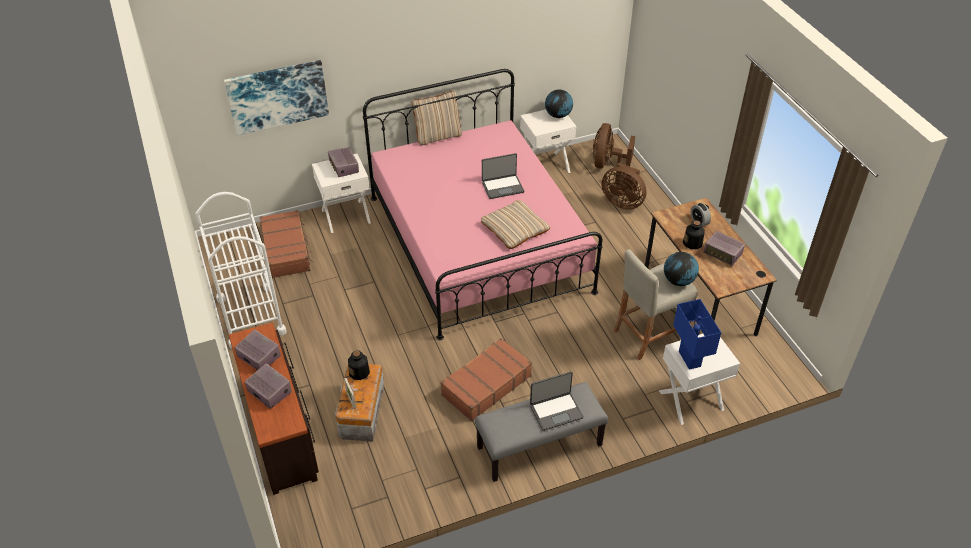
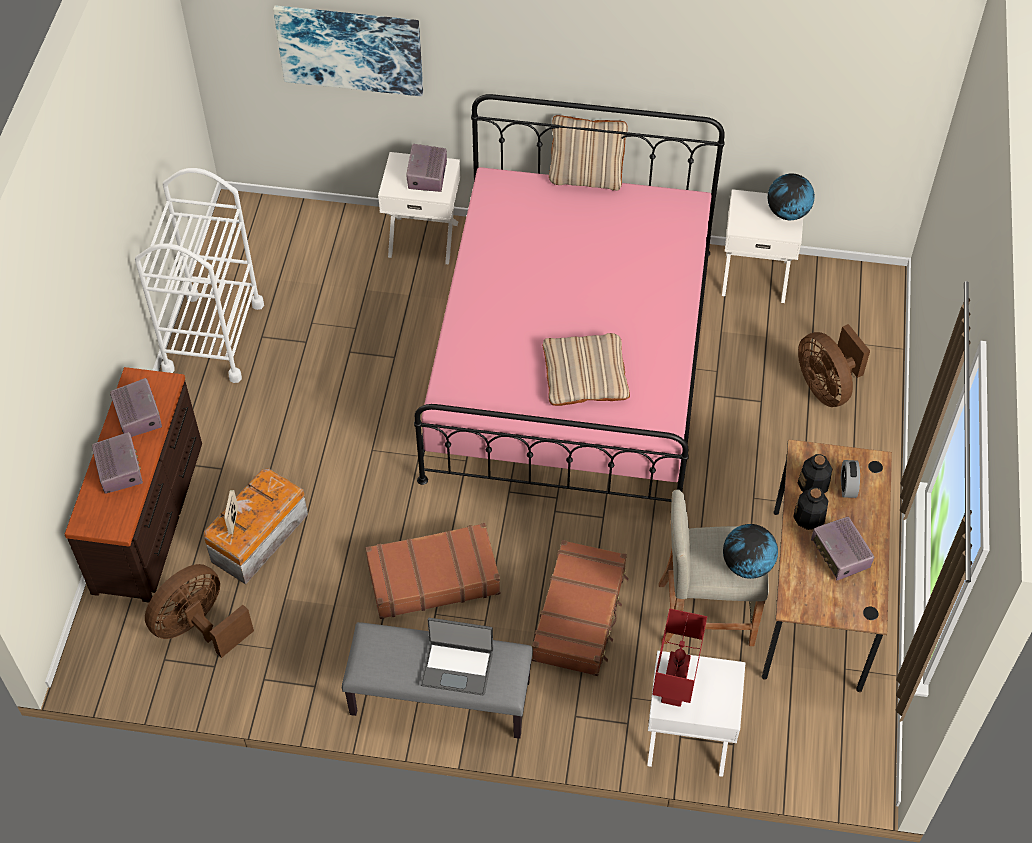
camera: 30 degrees right, 10 degrees up
brown suitcase [260,210,313,278] -> brown suitcase moved to [532,540,629,676]
bottle [348,350,370,380] -> bottle moved to [798,454,832,493]
laptop [482,153,524,199] -> none
brown fan [593,123,635,168] -> brown fan moved to [145,564,254,658]
blue table lamp [673,299,721,370] -> red table lamp [652,608,707,707]

